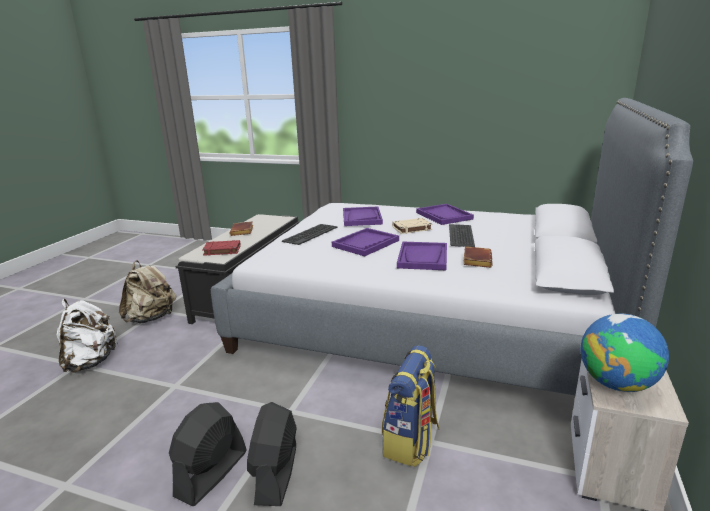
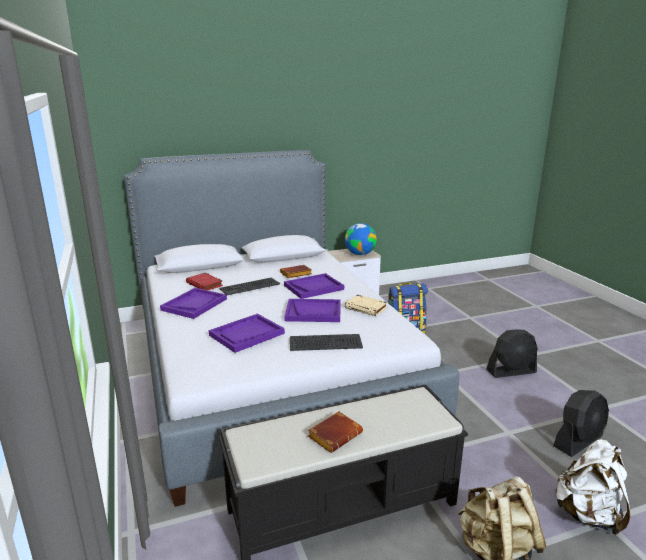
camera: 130 degrees left, 0 degrees up
red book [202,240,241,256] -> red book moved to [186,273,223,290]
black fan [247,402,297,506] -> black fan moved to [553,390,609,457]
beige book [392,218,432,234] -> beige book moved to [345,295,388,316]

